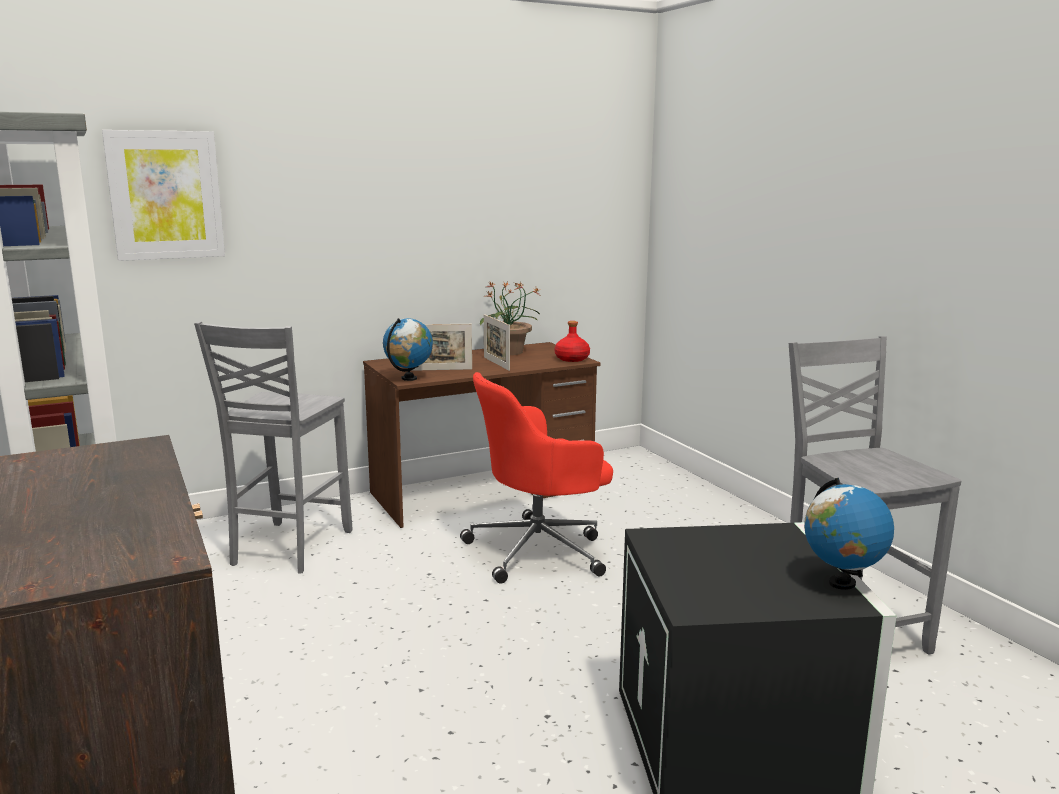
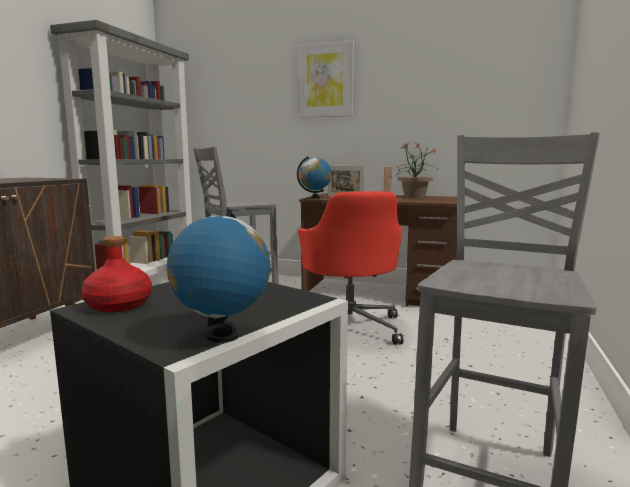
camera: 45 degrees right, 5 degrees down
picture [102,130,225,261] -> picture moved to [297,40,354,118]
red office chair [460,372,613,584] -> red office chair turned 120 degrees counterclockwise [298,191,403,345]
red bottle [555,321,590,362] -> red bottle moved to [81,236,152,312]

